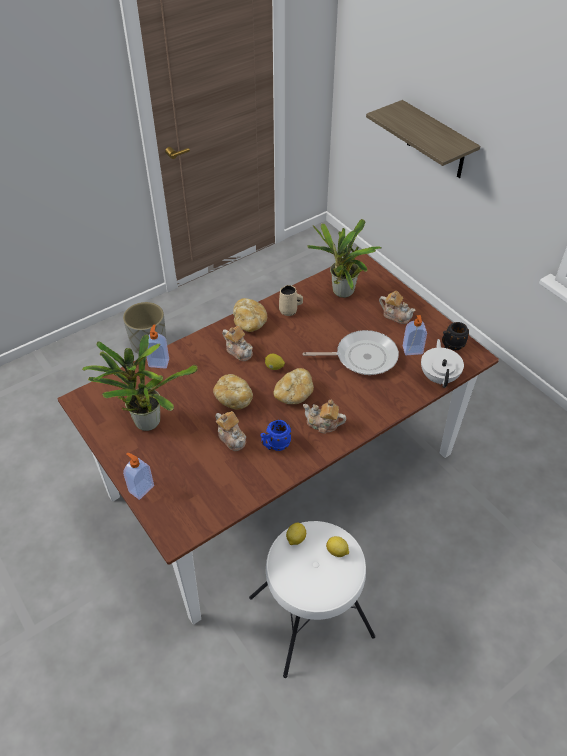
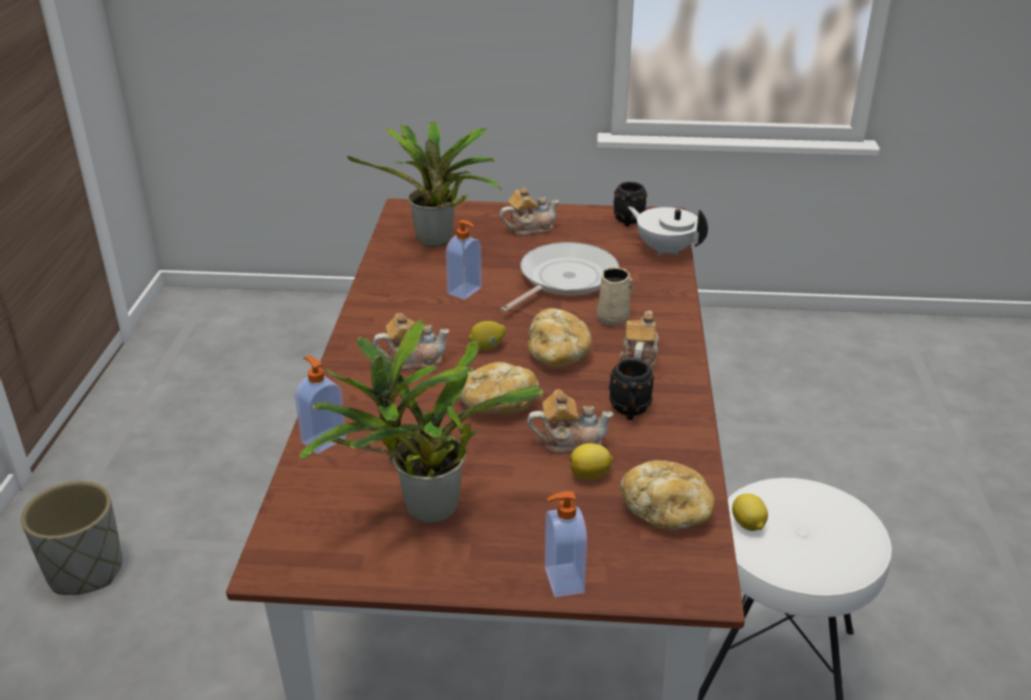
camera: 50 degrees left, 15 degrees down
bread [233,298,267,332] -> bread moved to [620,460,715,530]
blue mug [260,420,291,451] -> black mug [609,359,655,420]
beige mug [279,285,303,316] -> beige mug moved to [597,267,633,327]
teapot [303,400,346,434] -> teapot turned 135 degrees clockwise [619,311,660,369]
lemon [326,536,349,557] -> lemon moved to [570,443,613,480]
shelf [366,100,480,178] -> none
soap dispenser [403,315,427,355] -> soap dispenser moved to [446,220,482,300]

